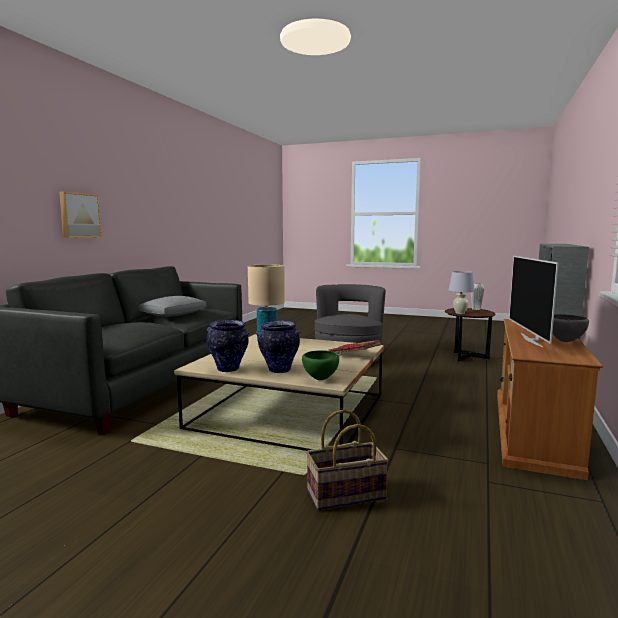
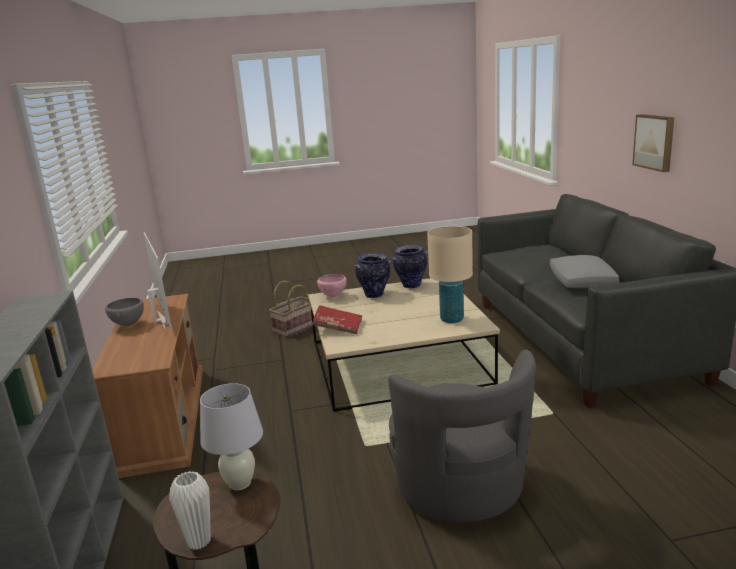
camera: 150 degrees right, 10 degrees up
green bowl [302,350,339,380] -> pink bowl [317,274,347,298]

